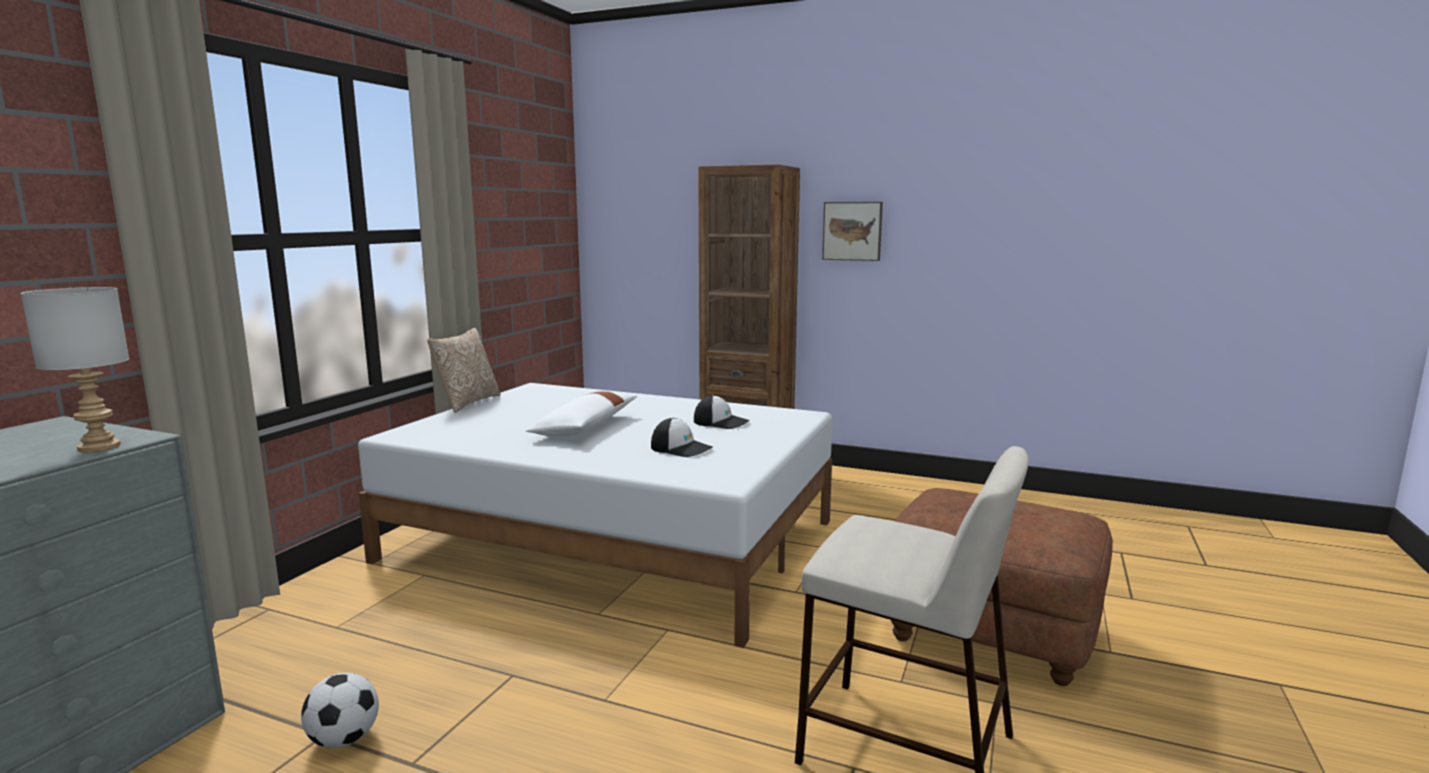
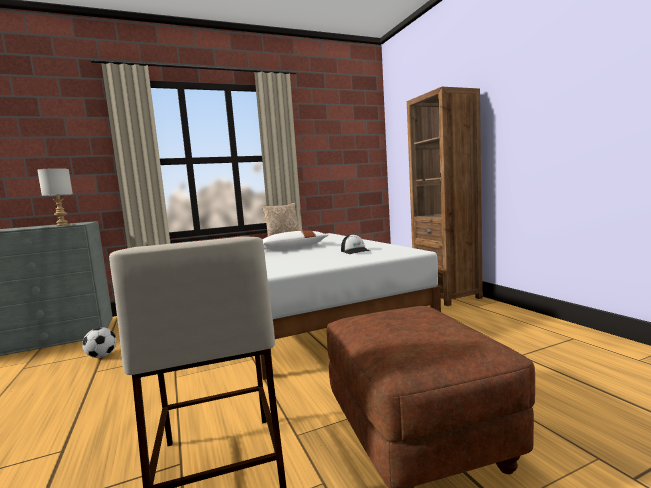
camera: 45 degrees right, 5 degrees down
cap [651,418,713,457] -> none
picture [822,202,883,261] -> none

